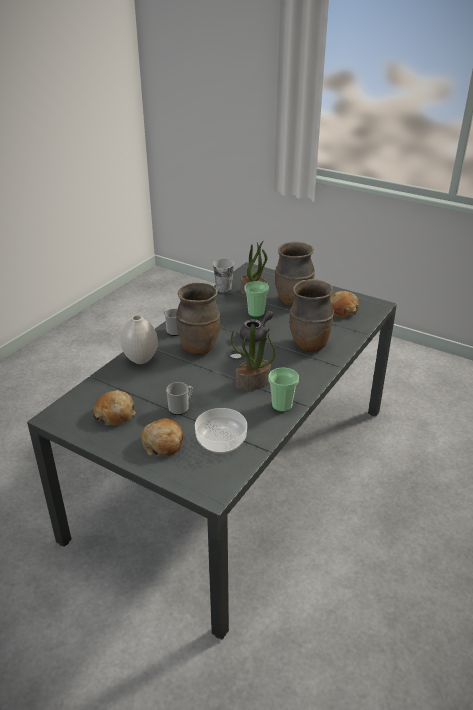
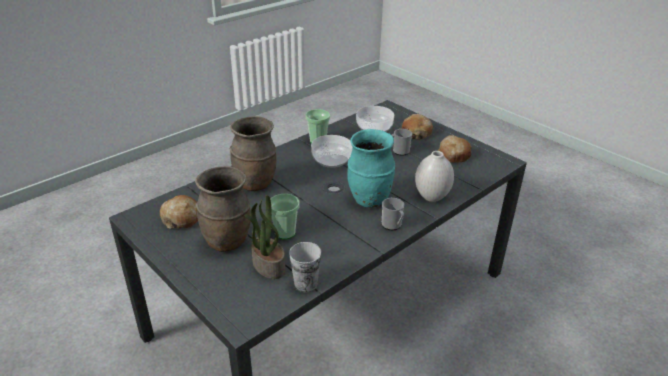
camera: 165 degrees left, 0 degrees up
brown vase [176,283,220,355] -> turquoise vase [347,129,395,207]
potted plant [231,324,276,391] -> bowl [311,135,353,168]
grey teapot [240,311,273,342] -> none

